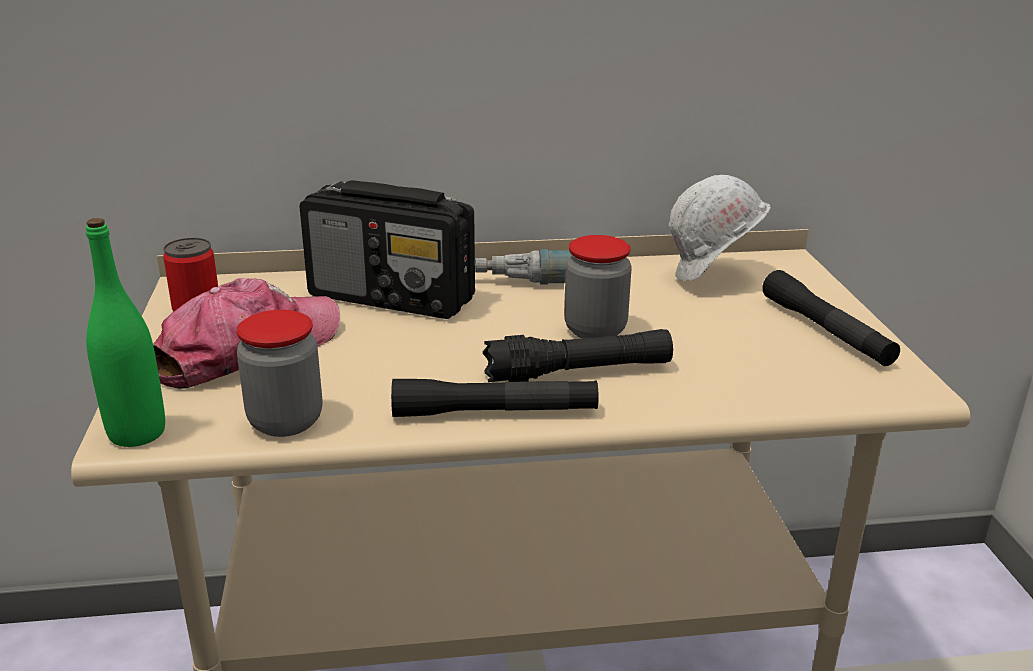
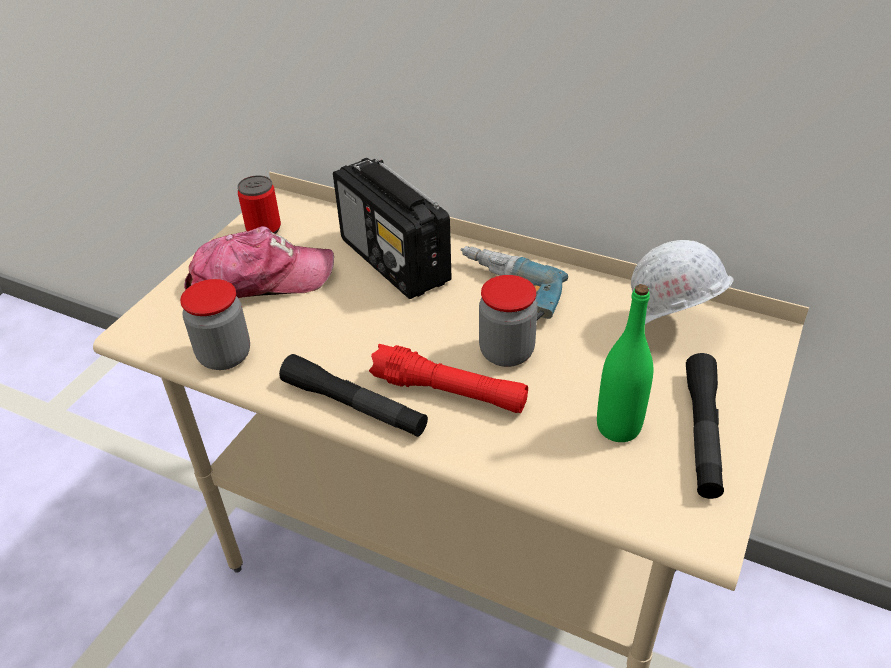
camera: 35 degrees right, 15 degrees up
green bottle [86,218,165,447] -> green bottle moved to [597,284,653,442]
black flashlight [483,329,673,382] -> red flashlight [369,344,528,413]

